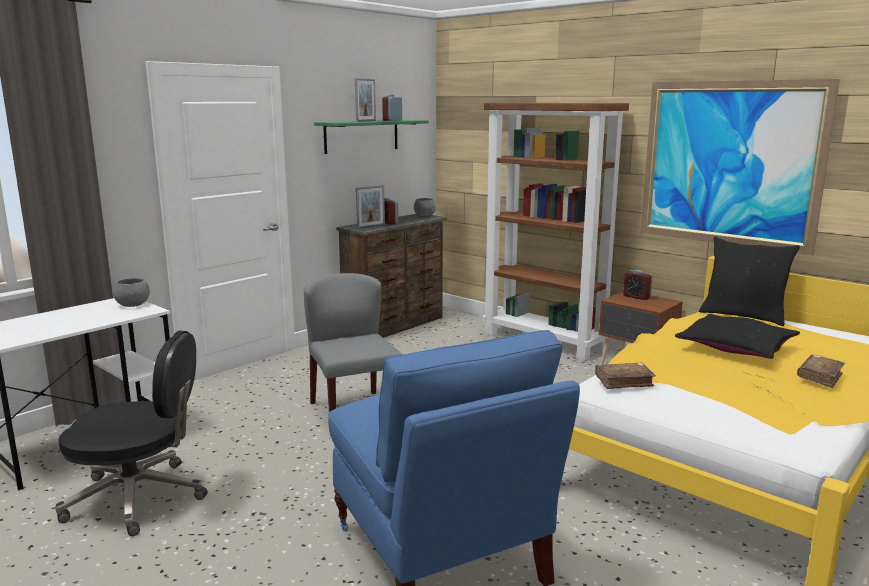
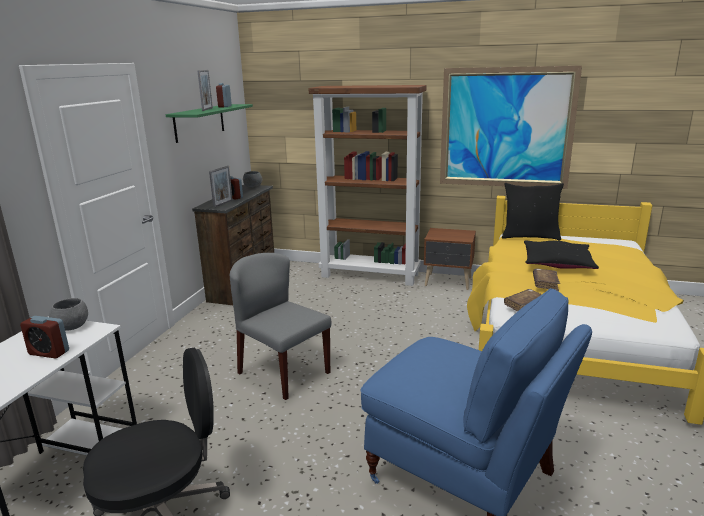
camera: 25 degrees left, 5 degrees up
alarm clock [623,270,653,300] -> alarm clock moved to [20,316,69,358]
brown book [797,355,845,388] -> brown book moved to [533,269,560,291]

